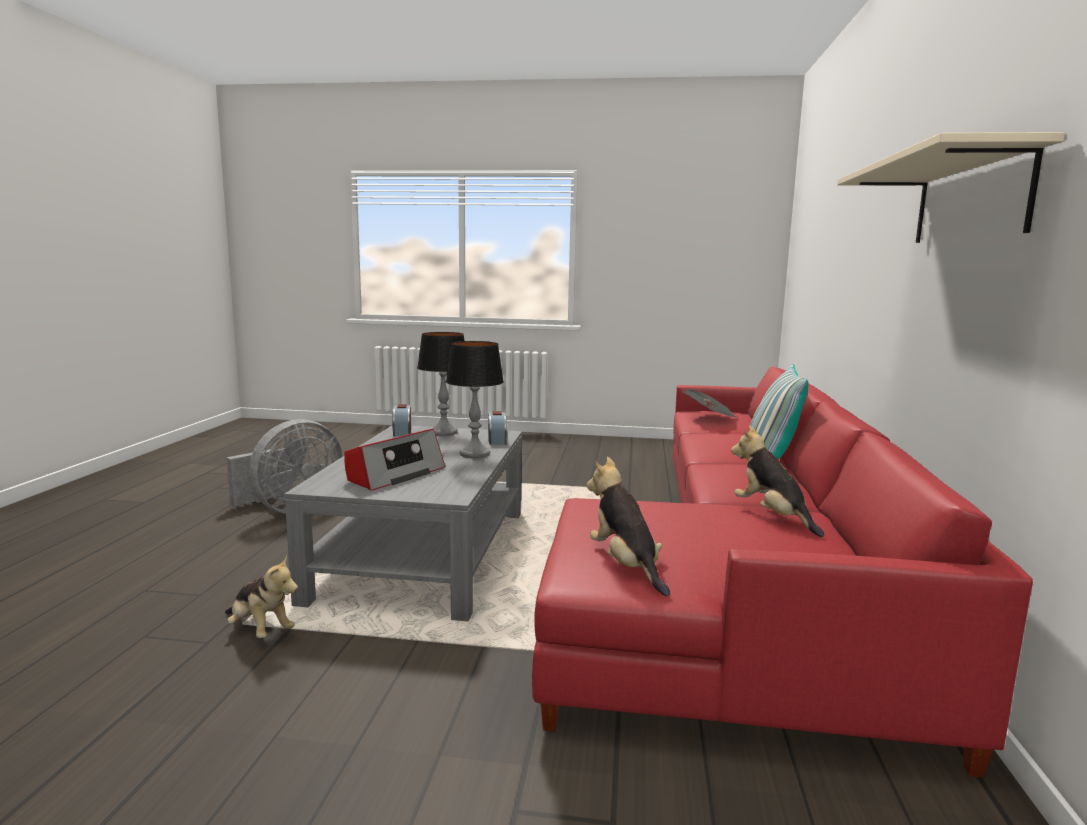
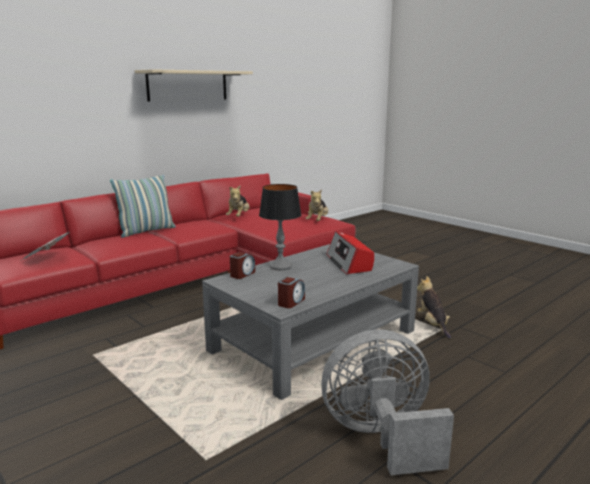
camera: 140 degrees left, 5 degrees up
radio [344,429,445,491] -> radio turned 90 degrees counterclockwise [327,231,374,274]
table lamp [417,332,465,436] -> none

